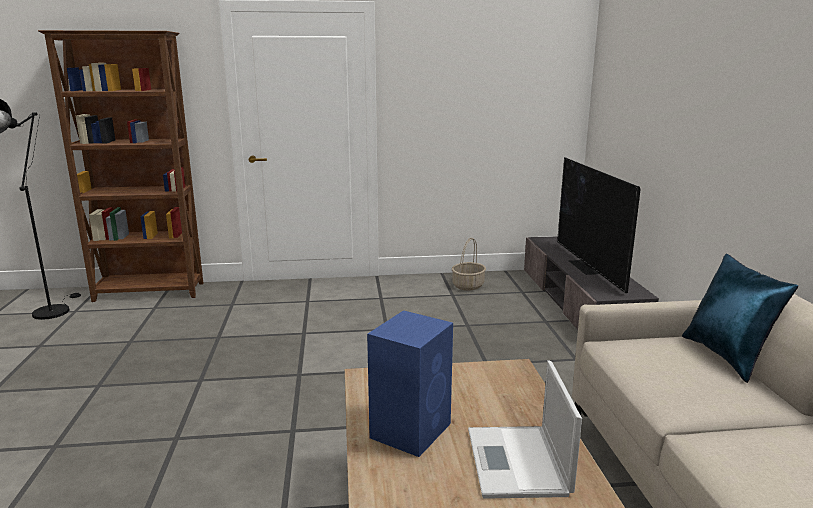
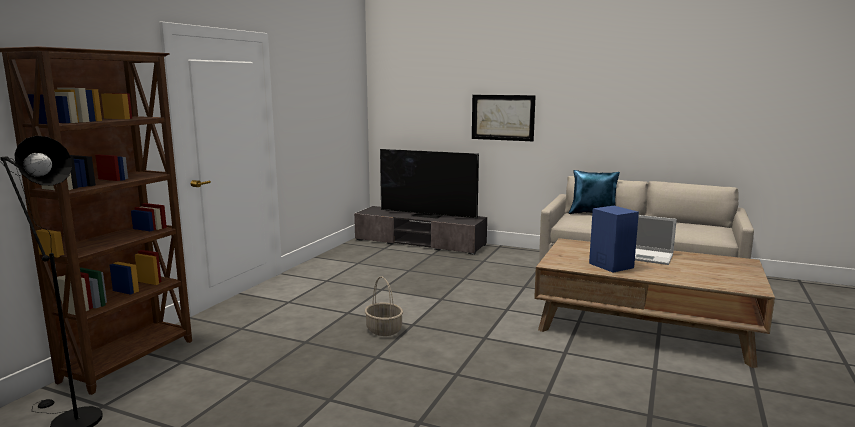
camera: 60 degrees left, 5 degrees down
basket [452,238,486,291] -> basket moved to [365,277,403,336]
none -> picture [472,95,536,141]

